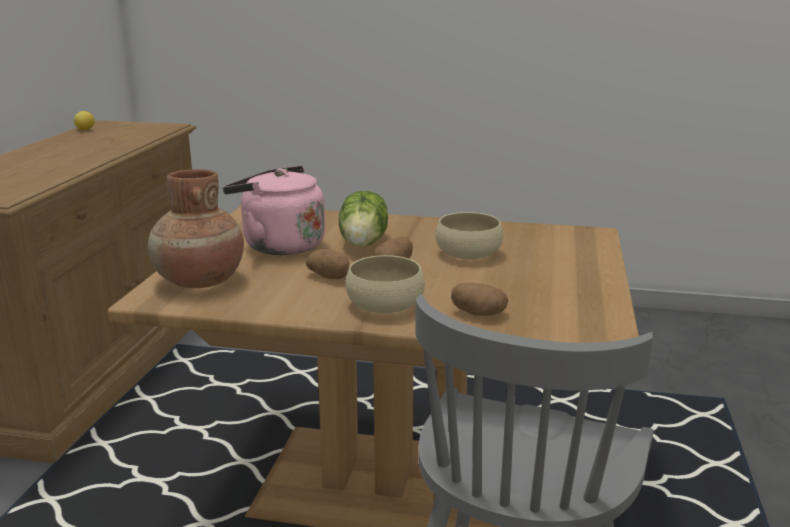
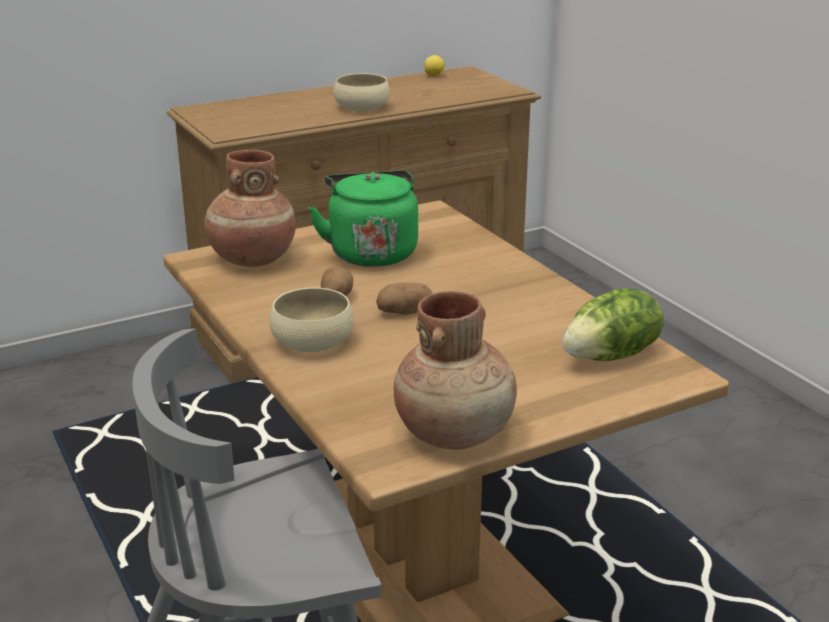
camera: 50 degrees right, 5 degrees up
pink kettle [223,166,325,255] -> green kettle [308,171,418,267]
lettuce [339,191,388,247] -> lettuce moved to [562,288,664,361]
beige bowl [435,212,503,260] -> beige bowl moved to [333,73,390,112]
potato [451,283,508,316] -> none
none -> brown vase [394,291,517,449]

